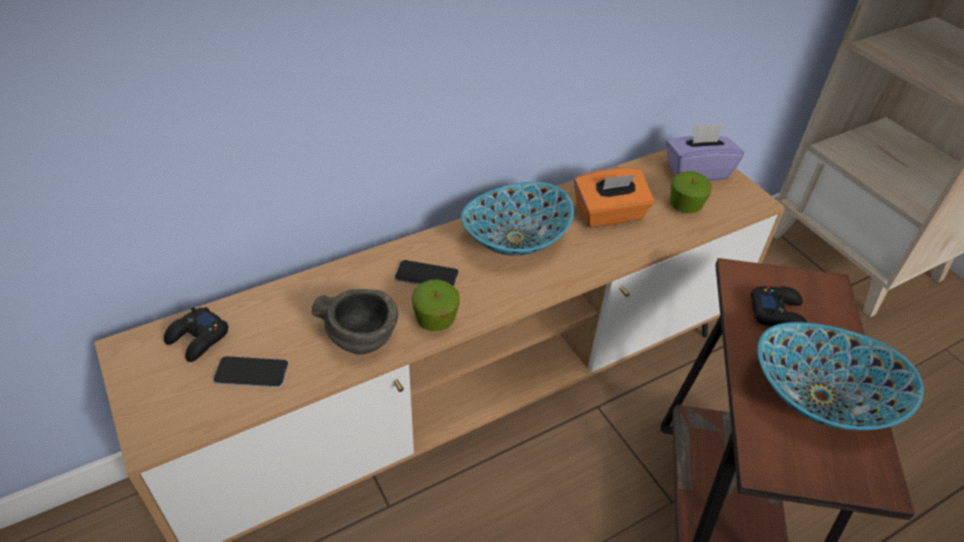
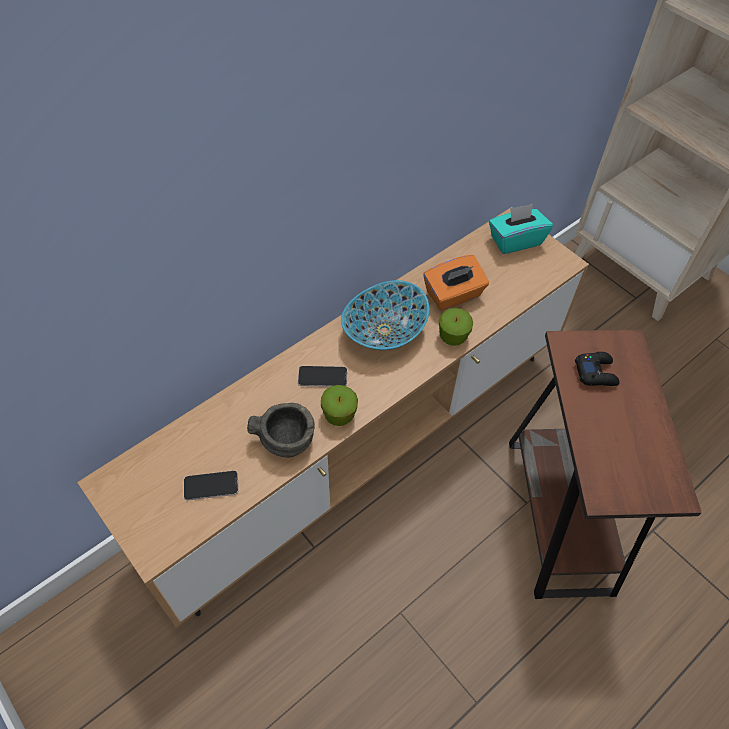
camera: 10 degrees left, 10 degrees up
black game controller [164,307,229,362] -> none
purple tissue box [666,124,744,181] -> turquoise tissue box [489,204,553,254]
apple [670,171,712,213] -> apple moved to [439,308,473,346]
bowl [757,322,924,431] -> none

